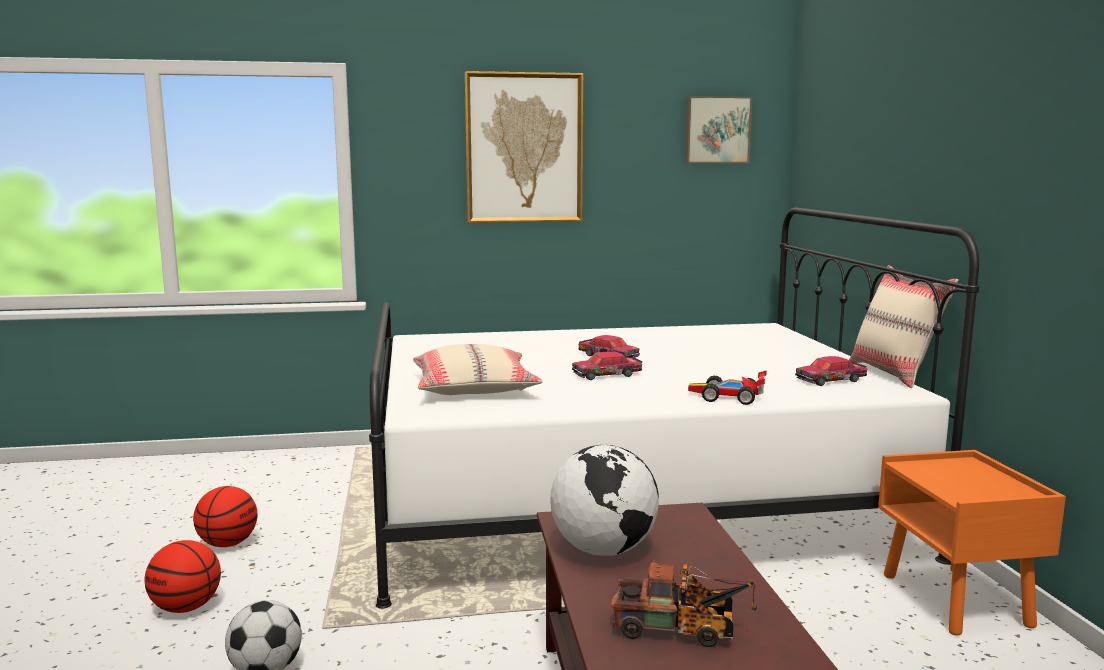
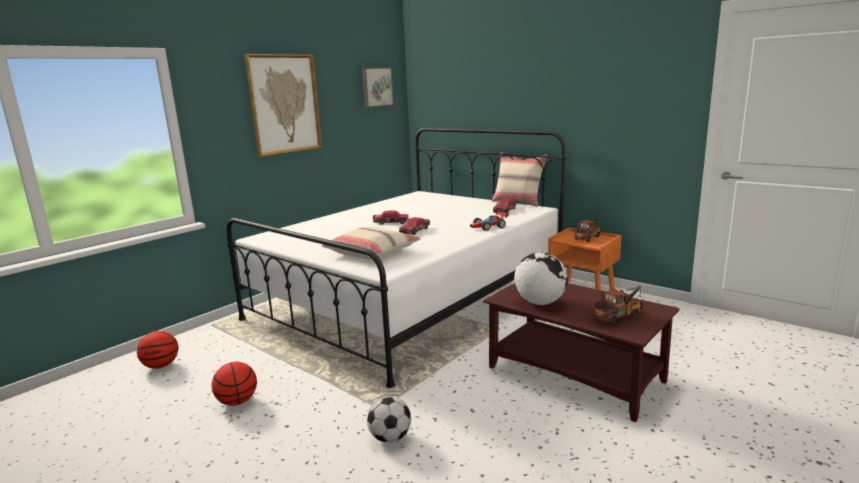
camera: 40 degrees left, 5 degrees up
basketball [145,540,221,613] -> basketball moved to [137,331,178,369]
none -> toy truck [573,217,602,242]

